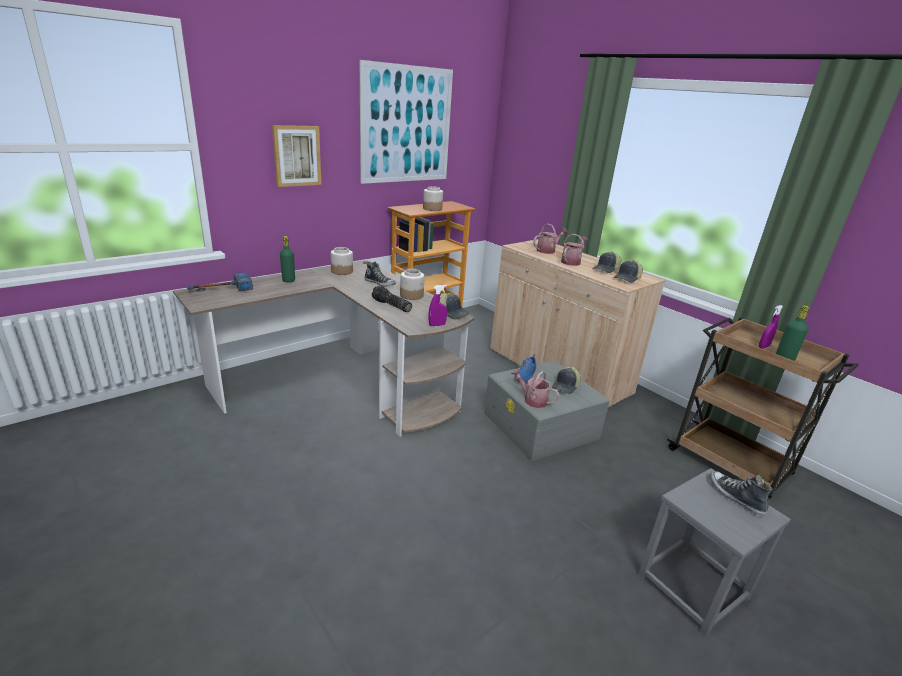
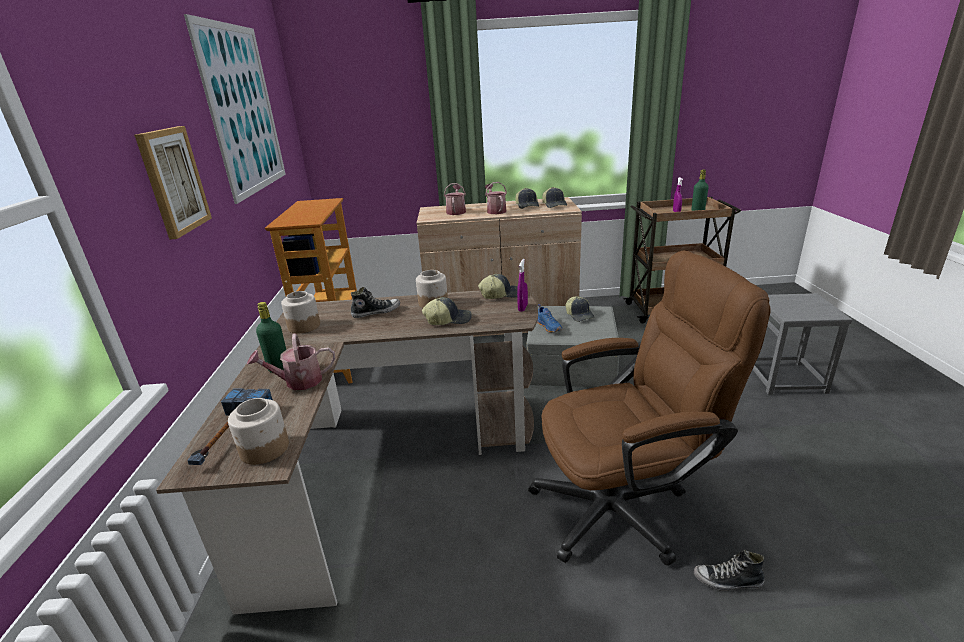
camera: 50 degrees left, 0 degrees up
flashlight [372,286,412,312] -> cap [422,297,472,325]
jar [423,186,443,211] -> jar moved to [228,398,289,465]
watering can [511,368,560,408] -> watering can moved to [247,333,335,390]
shoe [710,471,773,516] -> shoe moved to [694,549,765,591]
none -> brown office chair [528,251,770,566]

